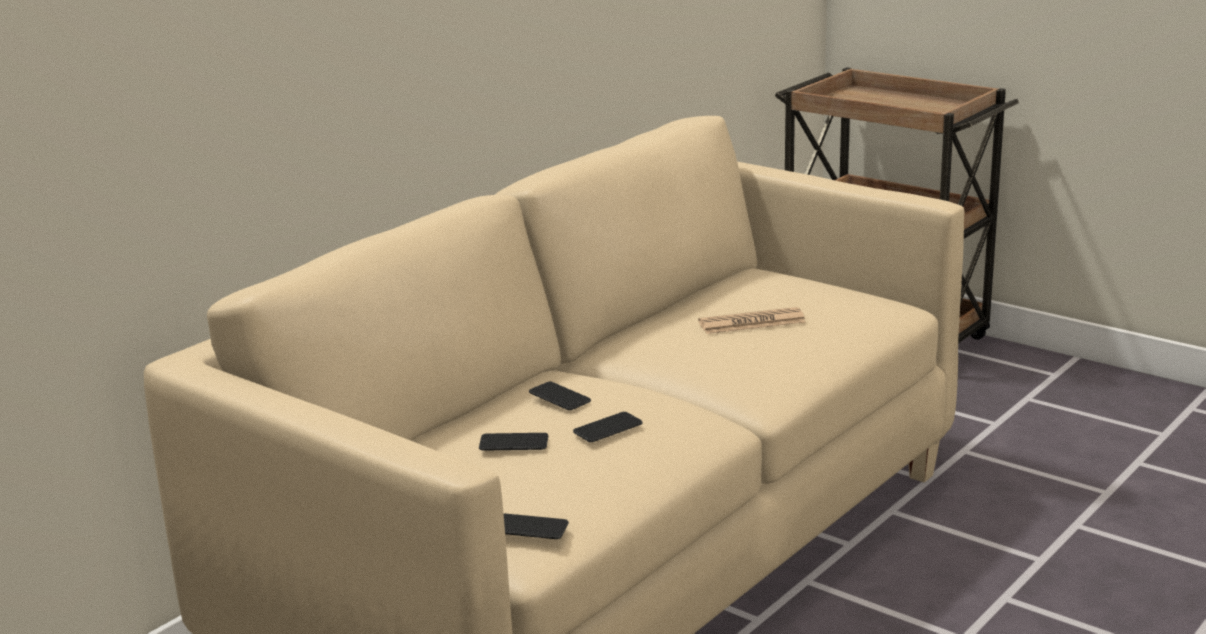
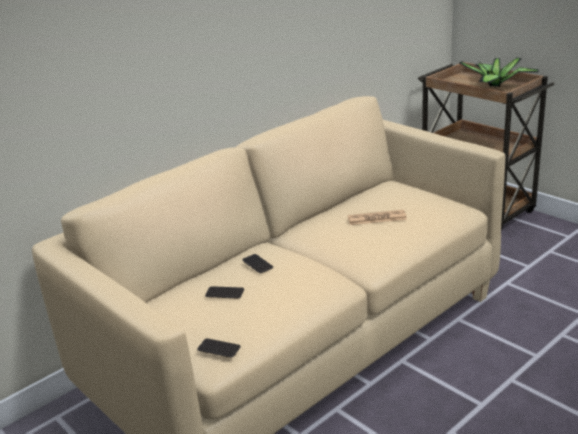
camera: 10 degrees right, 5 degrees up
phone [573,412,643,442] -> none
none -> potted plant [460,58,539,88]

